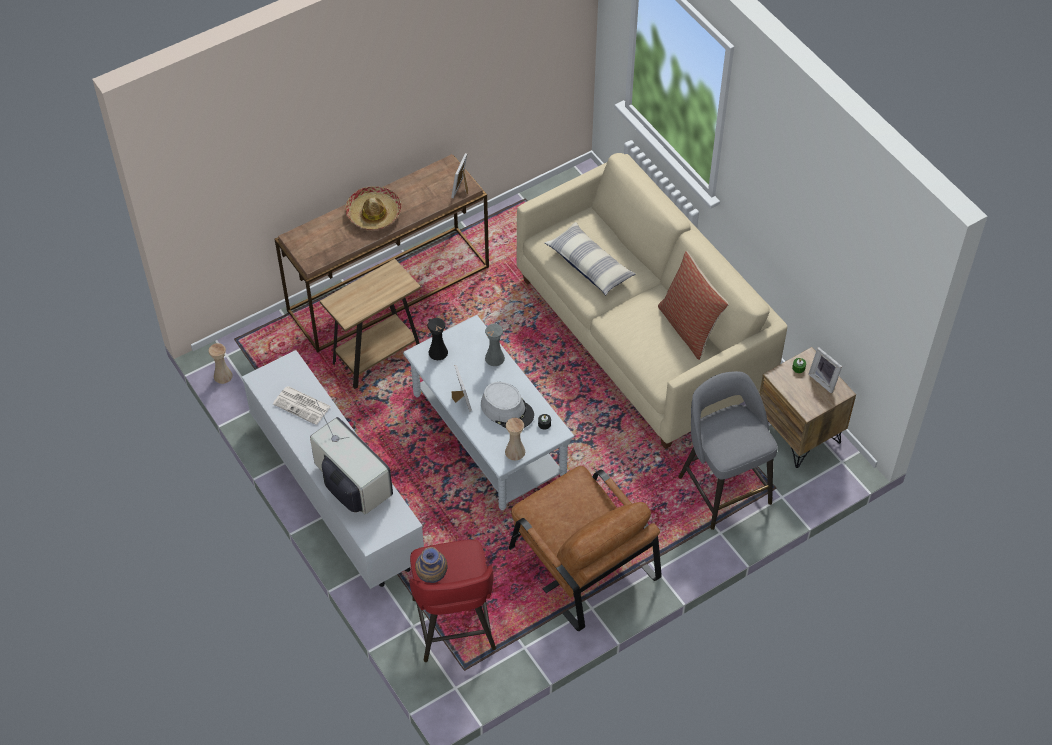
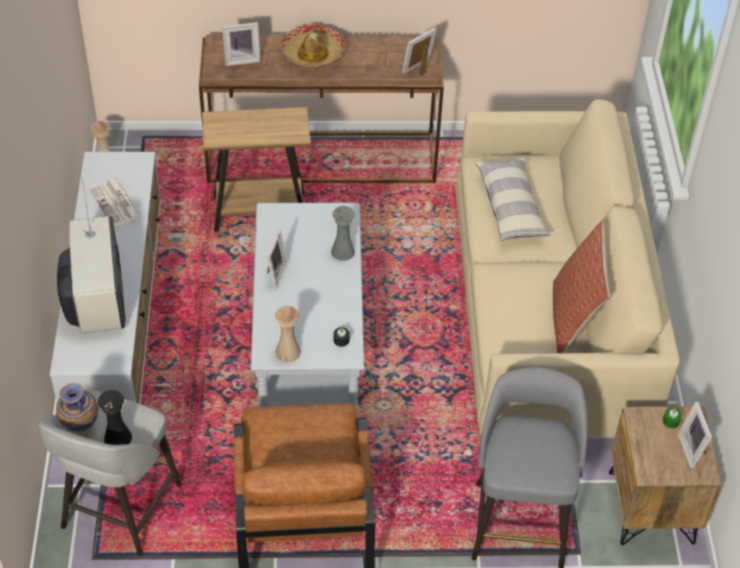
camera: 30 degrees right, 5 degrees down
red stool [409,539,496,662] -> grey stool [39,391,182,556]
black vase [427,318,448,360] -> black vase moved to [98,390,132,445]
grey hat [481,382,534,428] -> none
none -> picture frame [222,22,261,66]

